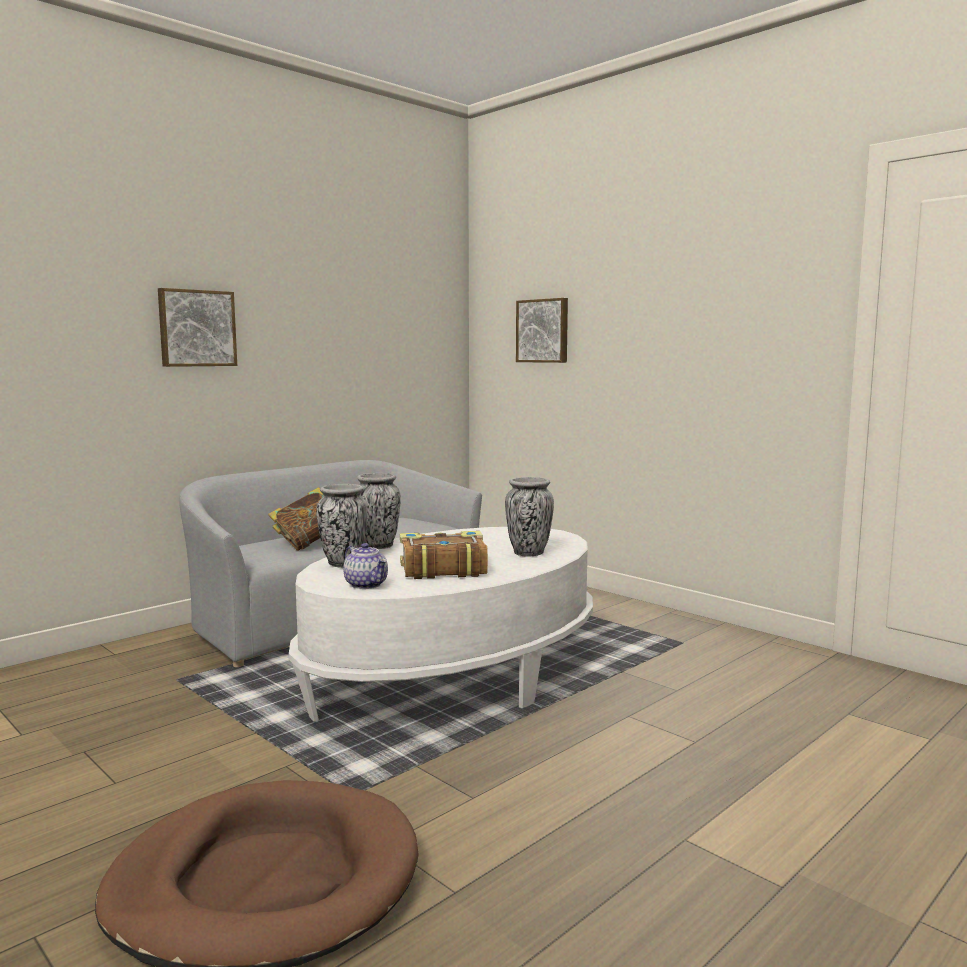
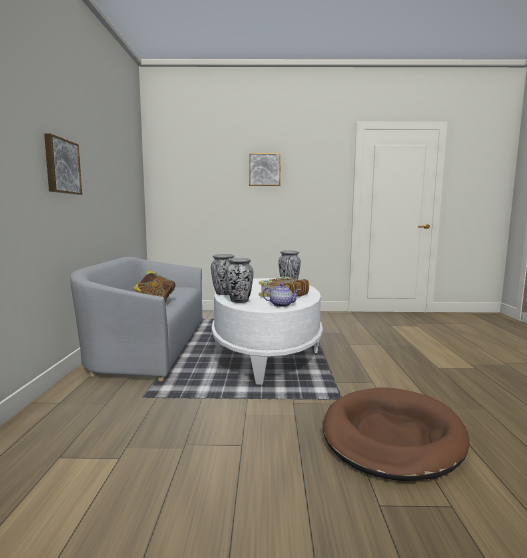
camera: 45 degrees left, 0 degrees up
picture [516,298,568,363] -> picture moved to [249,153,281,186]

